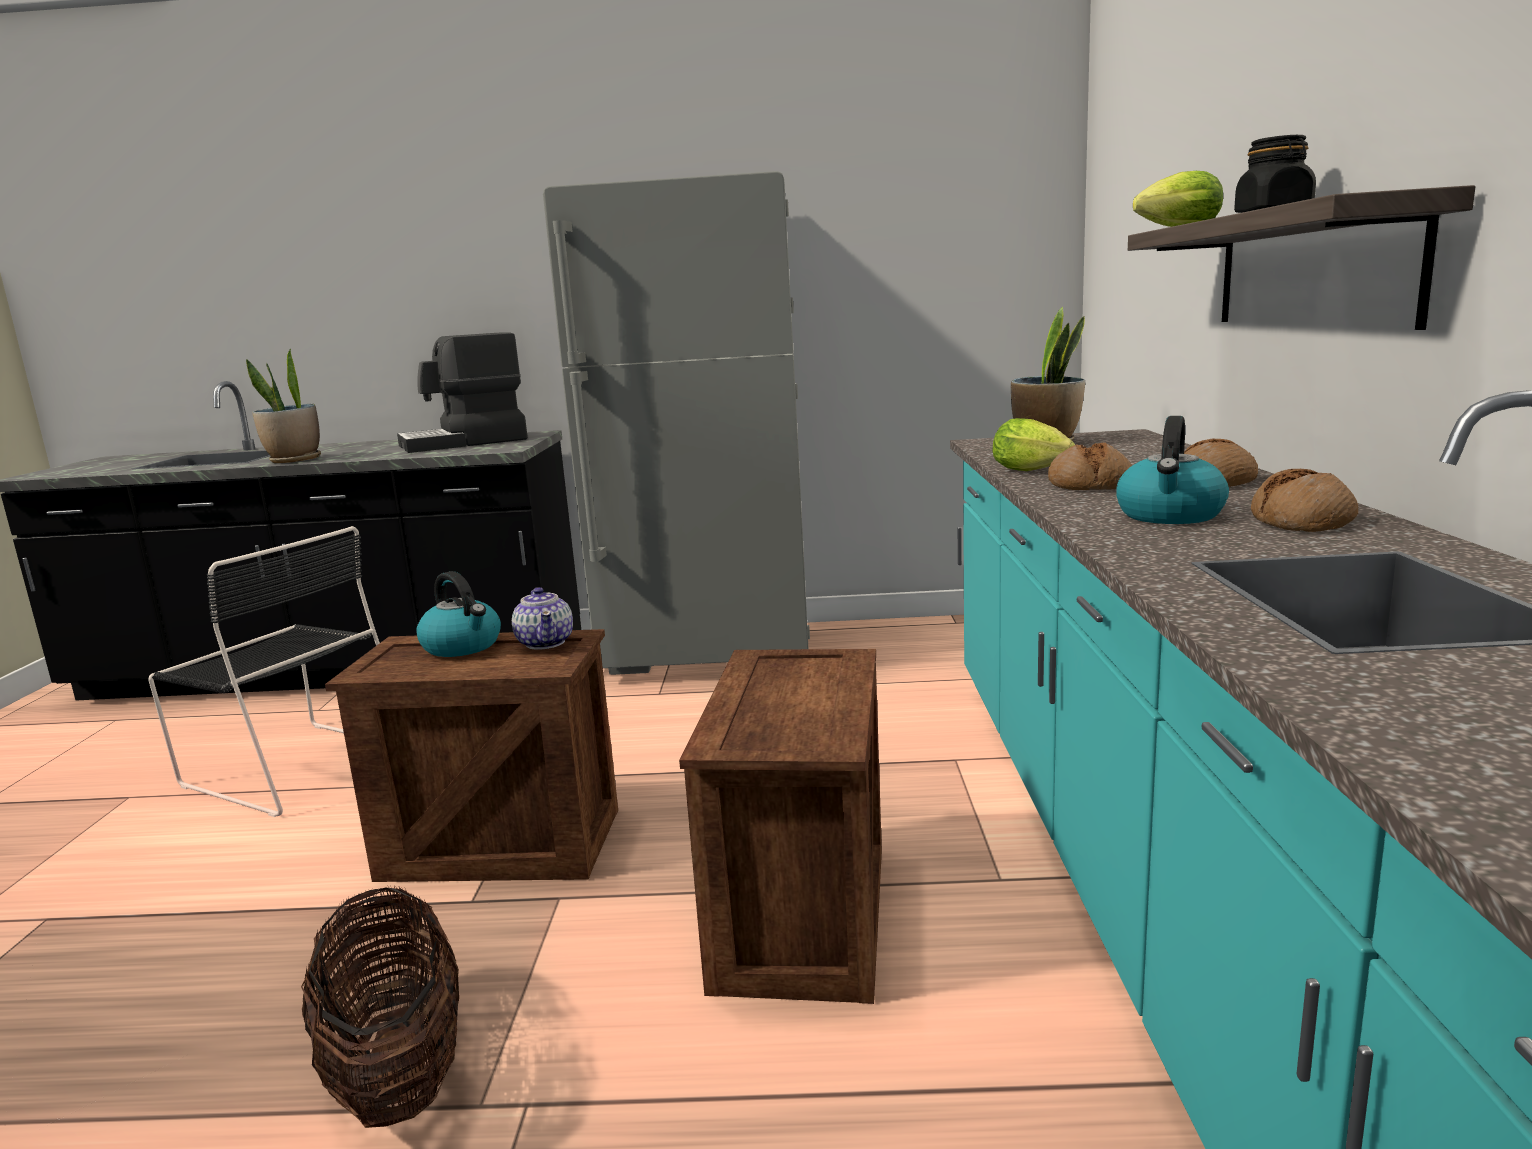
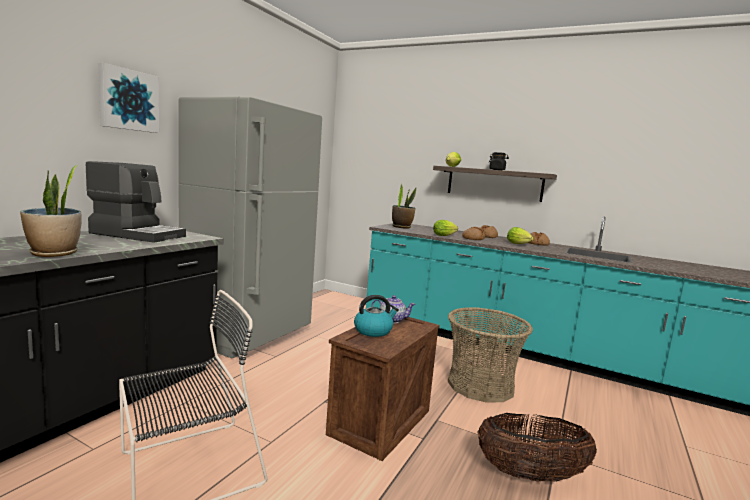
camera: 65 degrees left, 5 degrees down
coffee machine [397,332,528,453] -> coffee machine turned 75 degrees counterclockwise [86,161,186,243]
crate [679,649,882,1004] -> basket [448,307,533,403]
kettle [1116,416,1229,524] -> lettuce [507,227,534,244]
none -> picture [98,63,159,133]

